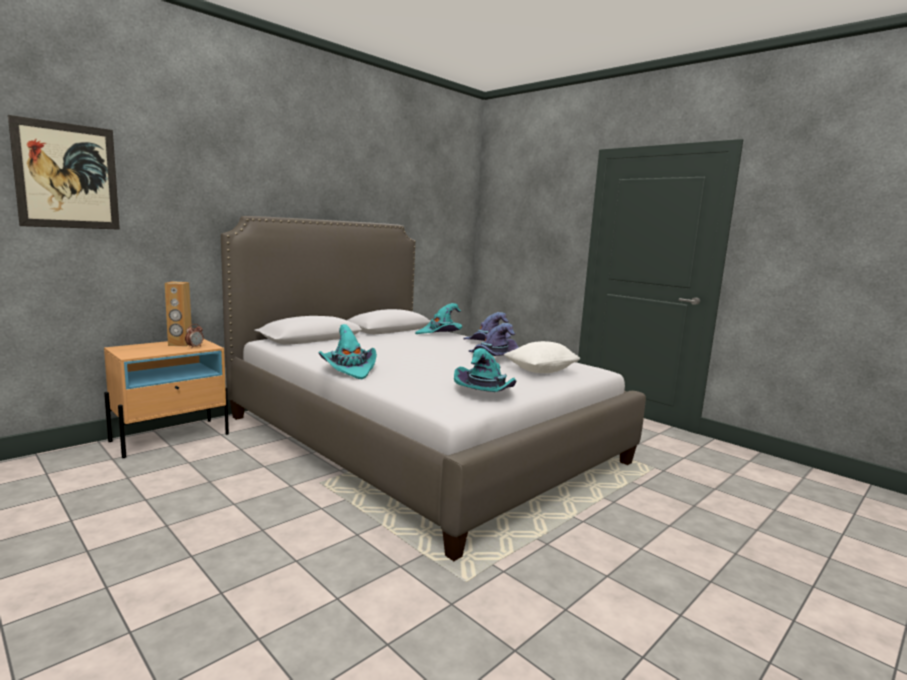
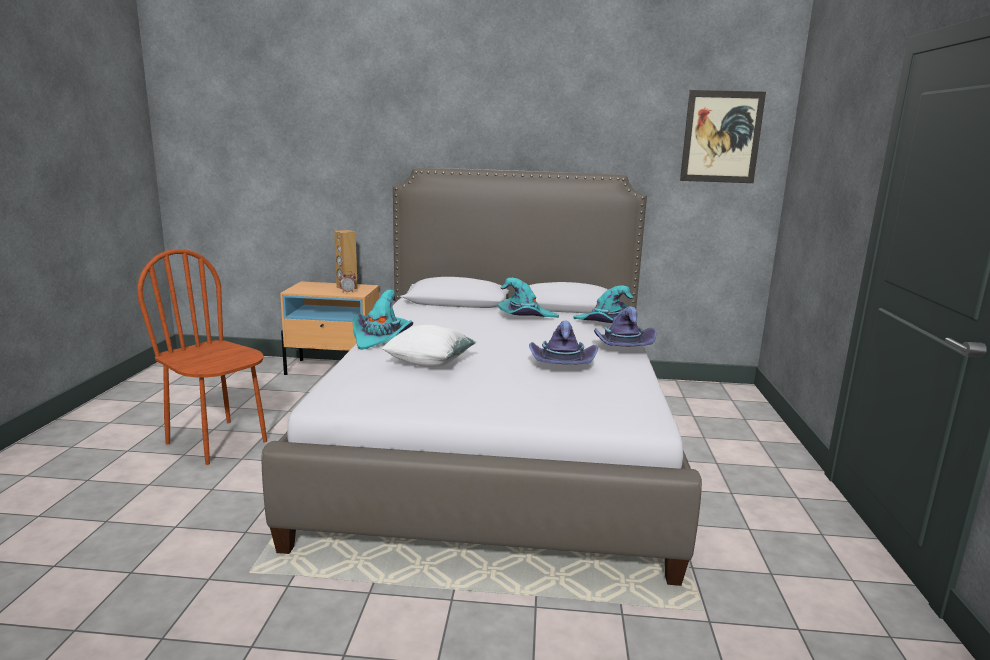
camera: 50 degrees right, 5 degrees up
picture [8,115,120,230] -> picture moved to [680,90,766,183]
turquoise hat [454,348,516,392] -> turquoise hat moved to [498,278,559,318]
white pillow [503,341,581,373] -> white pillow moved to [381,325,476,367]
none -> brown chair [137,249,267,465]

